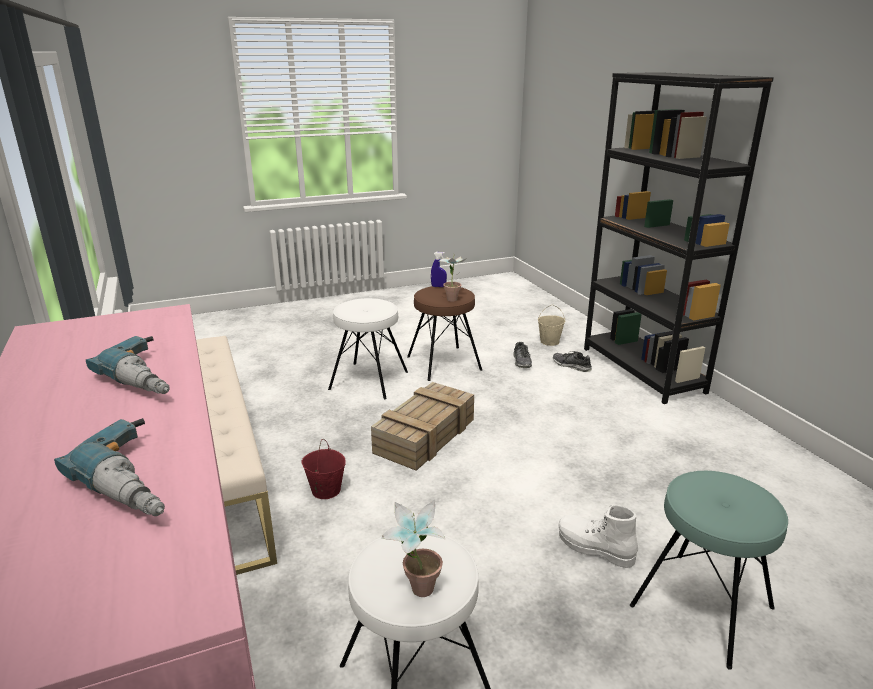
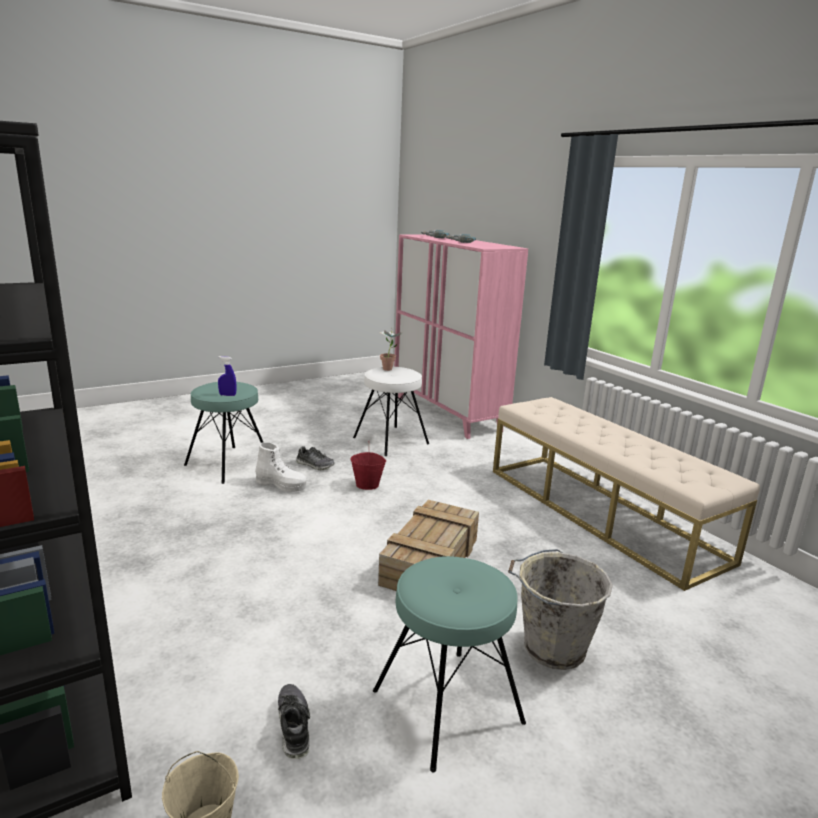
camera: 170 degrees right, 5 degrees down
red bucket [301,439,345,499] -> red bucket moved to [351,452,386,490]
white stool [328,298,408,399] -> grey bucket [508,549,613,670]
brown stool [407,286,482,381] -> turquoise stool [373,556,526,772]
blue spray bottle [431,252,447,287] -> blue spray bottle moved to [218,356,236,396]
potted plant [438,253,467,301] -> none
shoe [553,351,592,372] -> shoe moved to [296,446,335,470]

